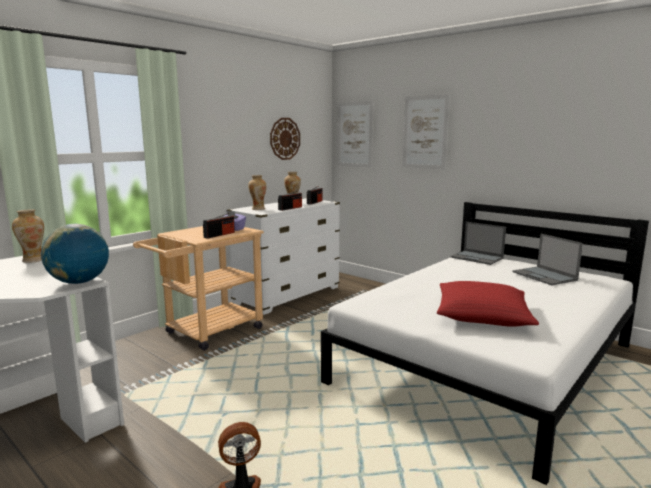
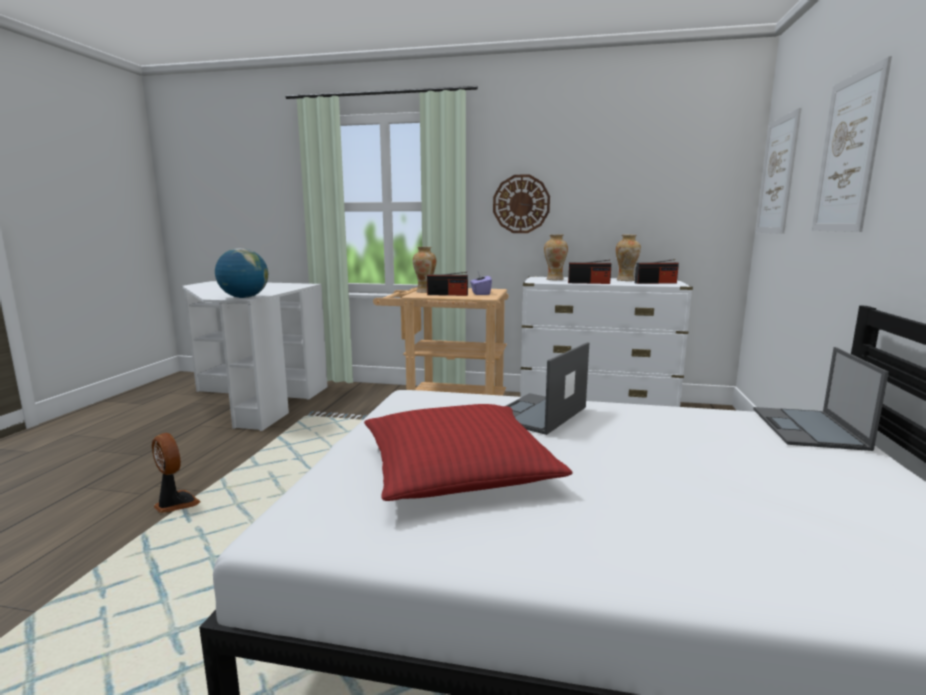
camera: 60 degrees right, 0 degrees up
vase [12,209,44,263] -> vase moved to [413,247,436,293]
wall clock [270,118,300,160] -> wall clock moved to [493,174,550,233]
laptop [512,234,583,285] -> laptop moved to [506,342,589,435]

